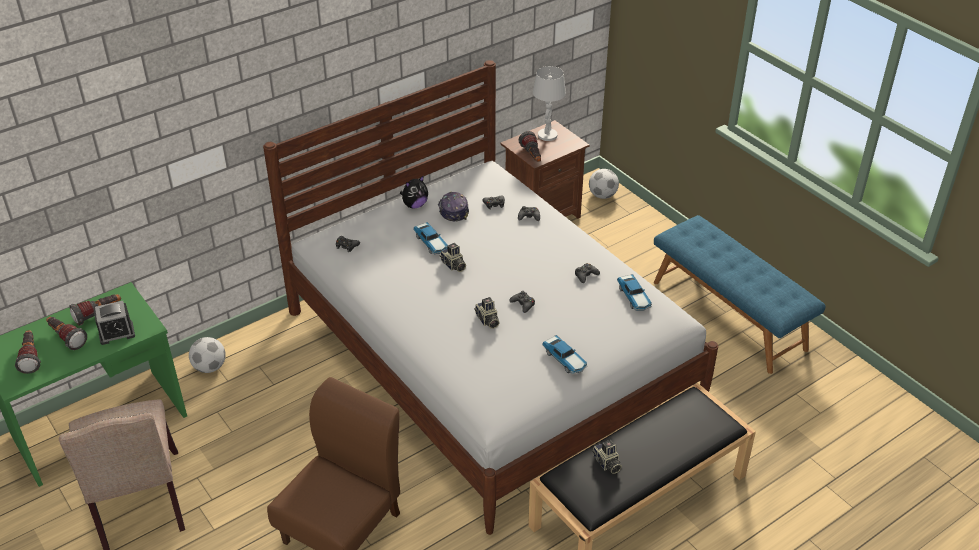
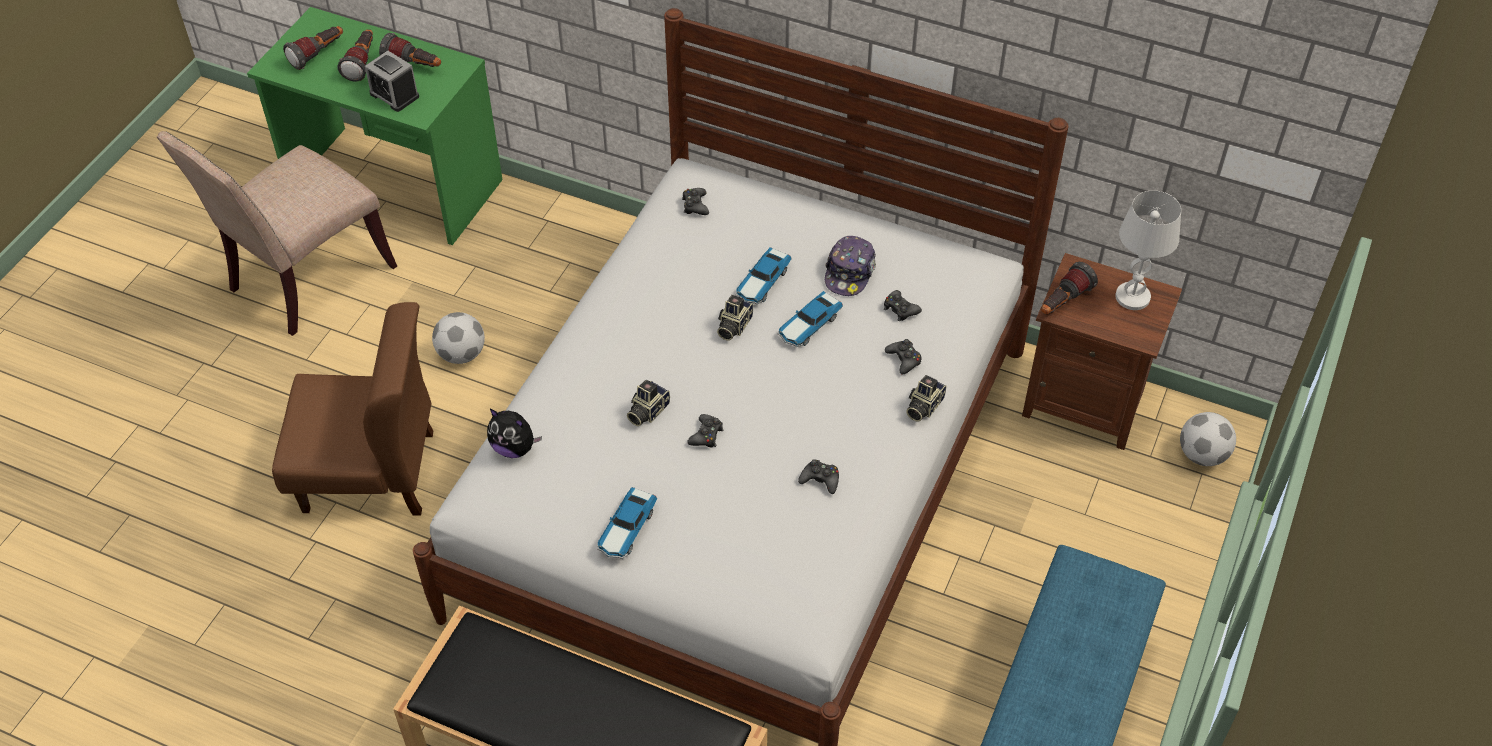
camera: 60 degrees right, 10 degrees up
football [189,337,226,373] -> football moved to [432,312,485,364]
plush toy [400,175,428,208] -> plush toy moved to [487,409,542,458]
cap [438,192,469,222] -> cap turned 150 degrees clockwise [825,236,876,296]
camera [592,440,622,474] -> camera moved to [906,375,946,422]
toy car [617,274,652,311] -> toy car moved to [778,291,843,347]

